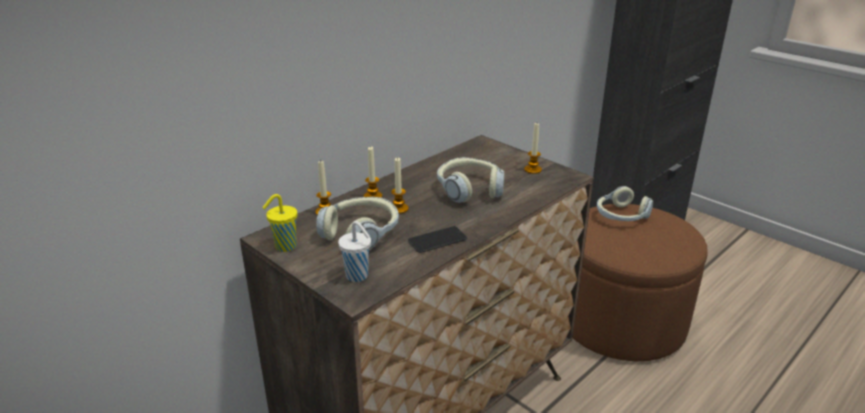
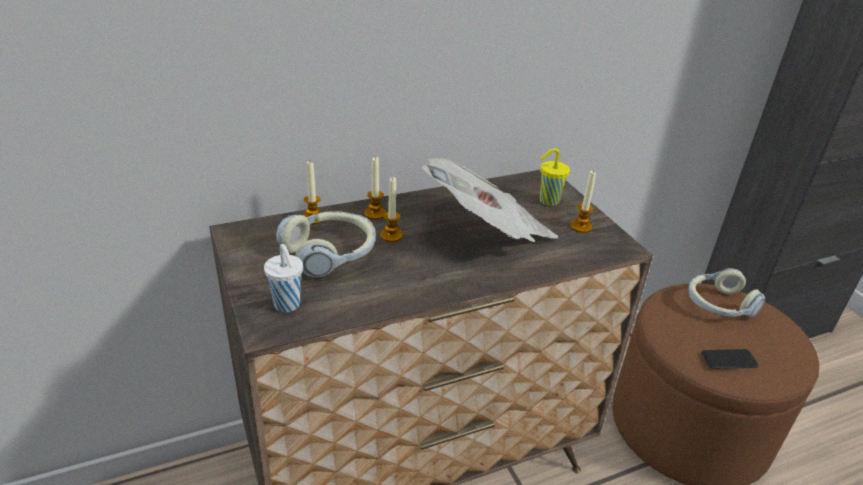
camera: 20 degrees right, 5 degrees up
yellow cup [262,194,297,252] -> yellow cup moved to [540,148,570,206]
phone [408,226,467,253] -> phone moved to [701,349,759,369]
headphones [437,157,505,203] -> newspaper [420,158,558,242]

